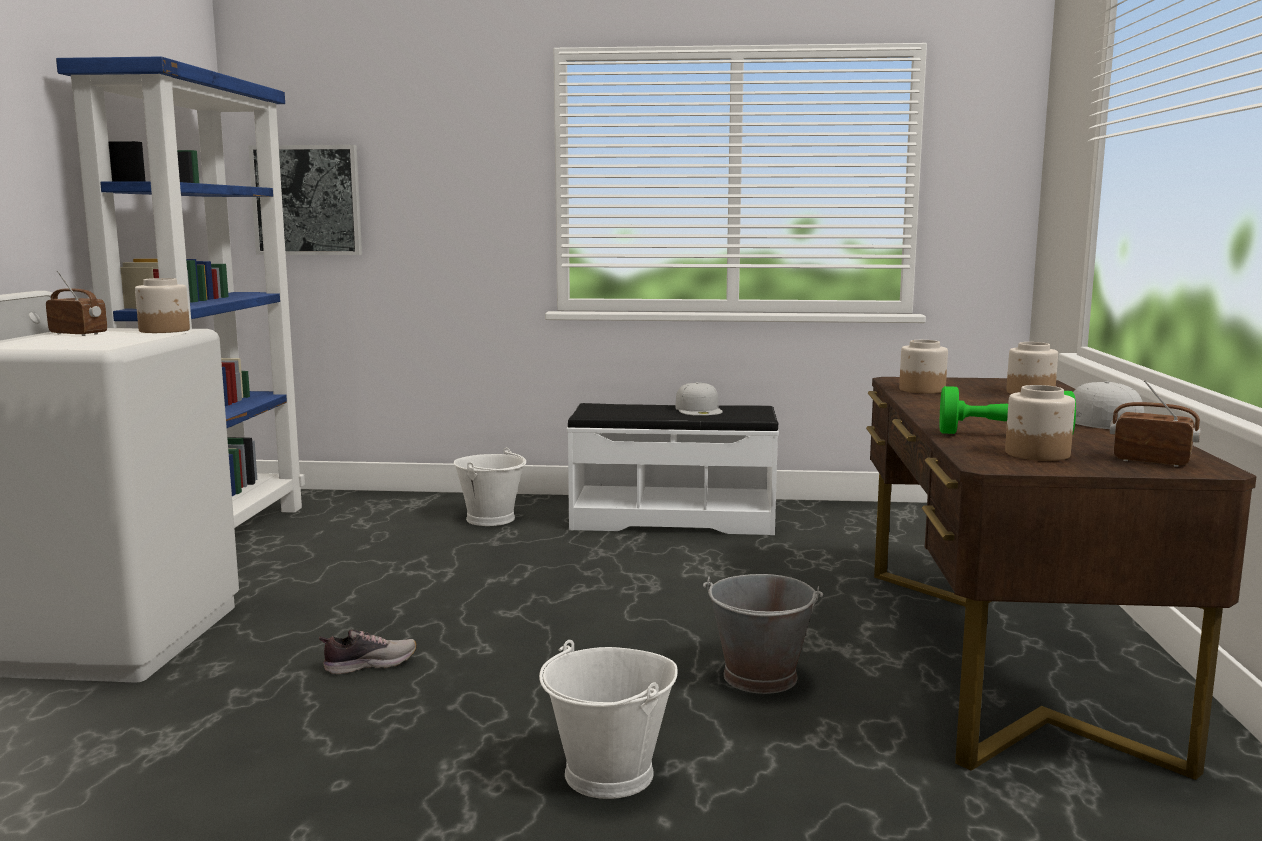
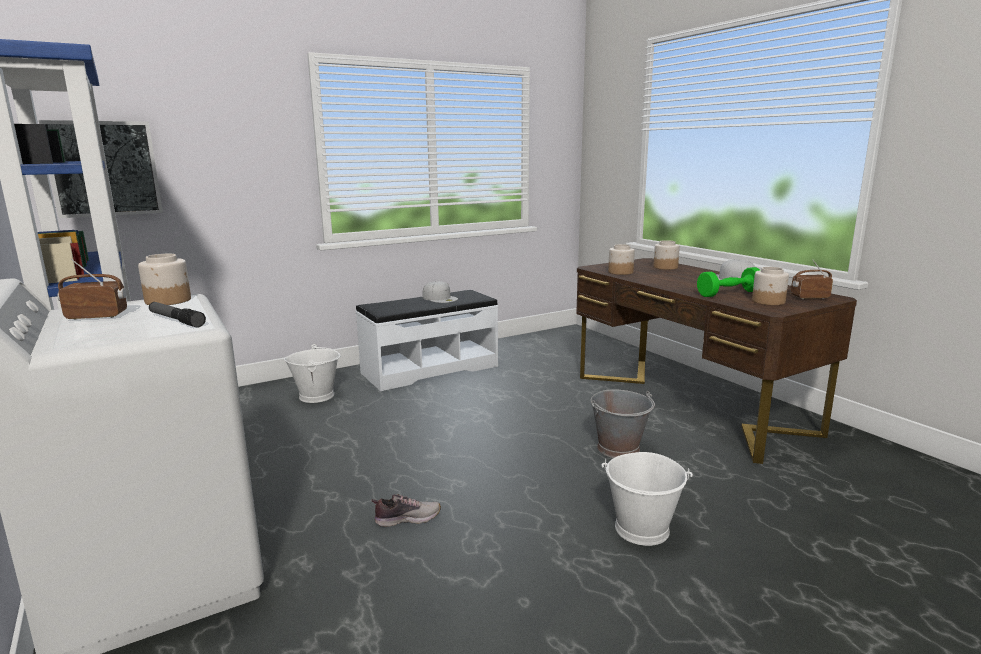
camera: 35 degrees left, 5 degrees up
shoe [319,629,416,674] -> shoe turned 45 degrees clockwise [372,494,441,527]
none -> flashlight [149,302,206,327]

